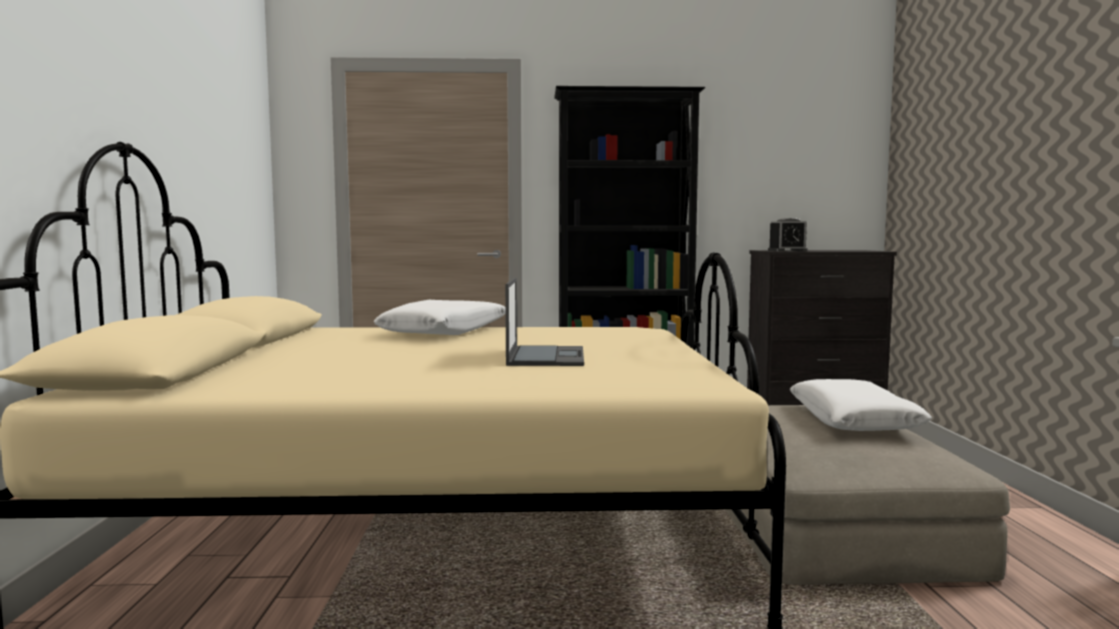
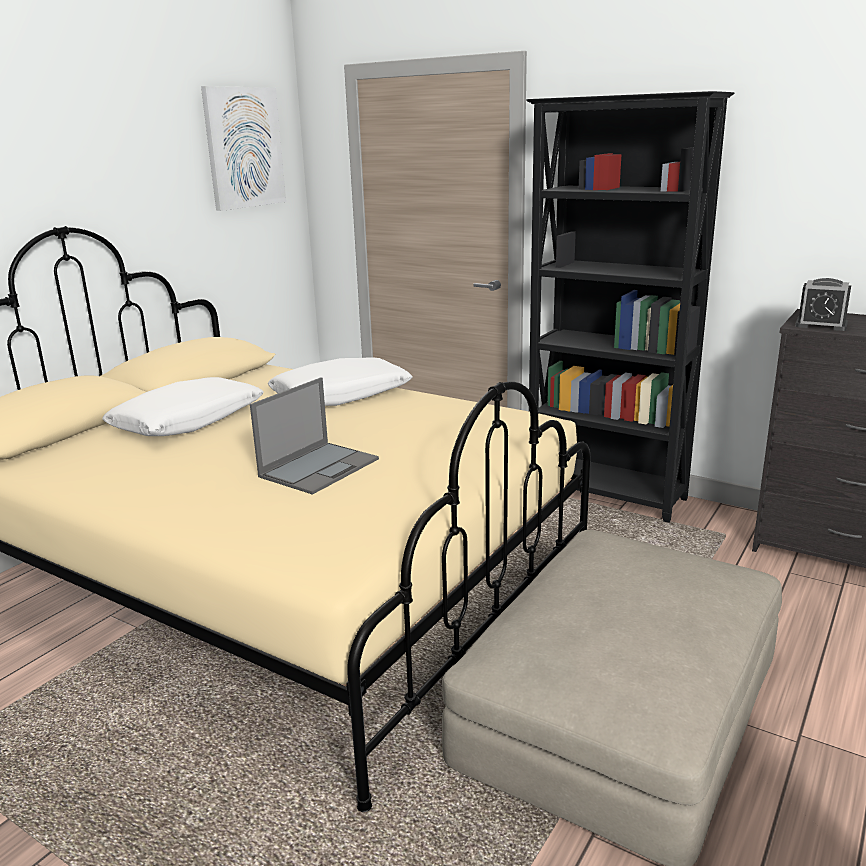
camera: 35 degrees right, 15 degrees up
white pillow [790,379,932,431] -> white pillow moved to [102,377,264,436]
none -> picture [201,86,286,211]

